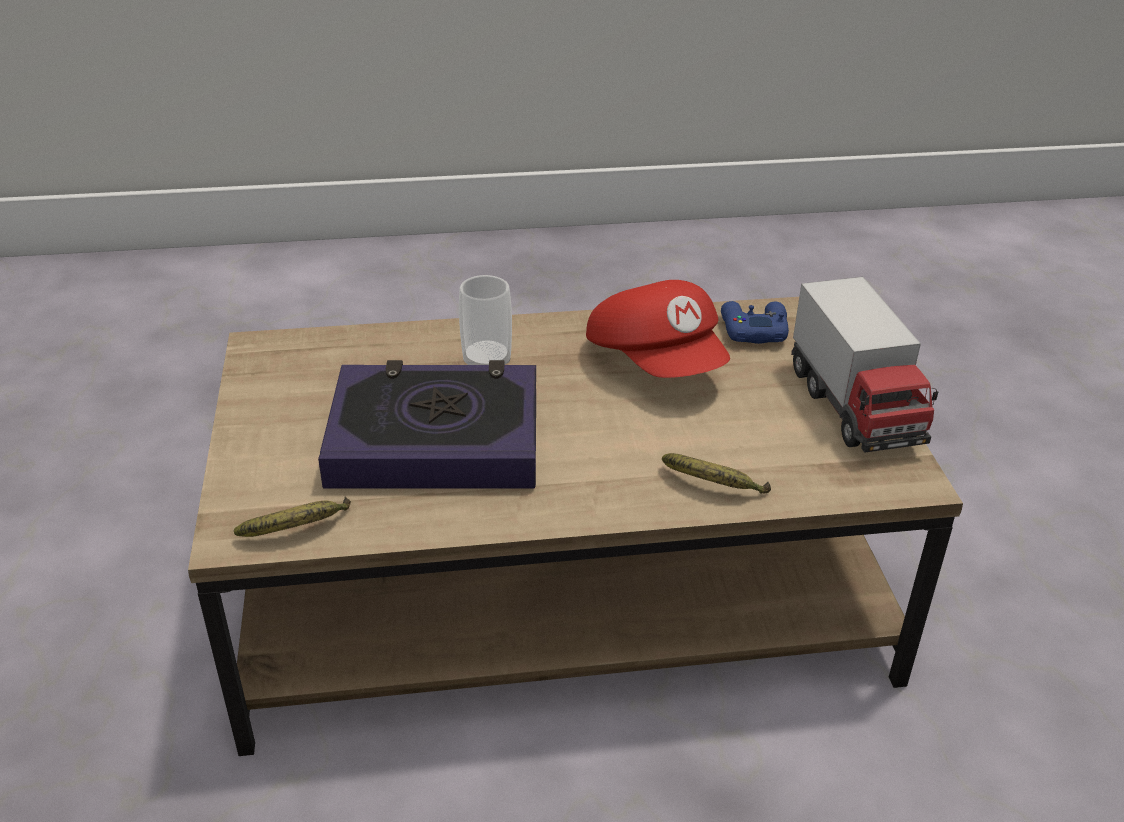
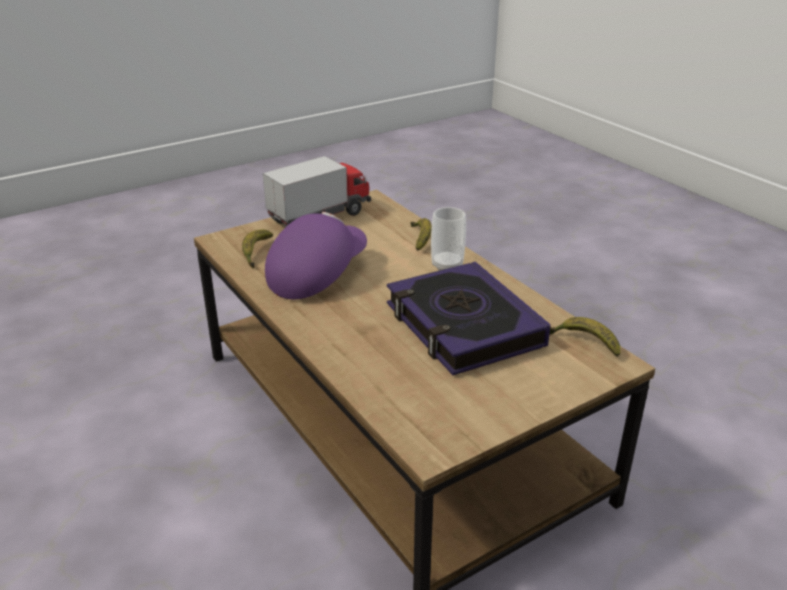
camera: 115 degrees left, 5 degrees down
cup [459,275,512,365] -> cup moved to [431,207,466,271]
red cap [586,280,730,378] -> purple cap [265,212,367,299]
blue game controller [721,301,789,344] -> banana [242,229,273,268]

